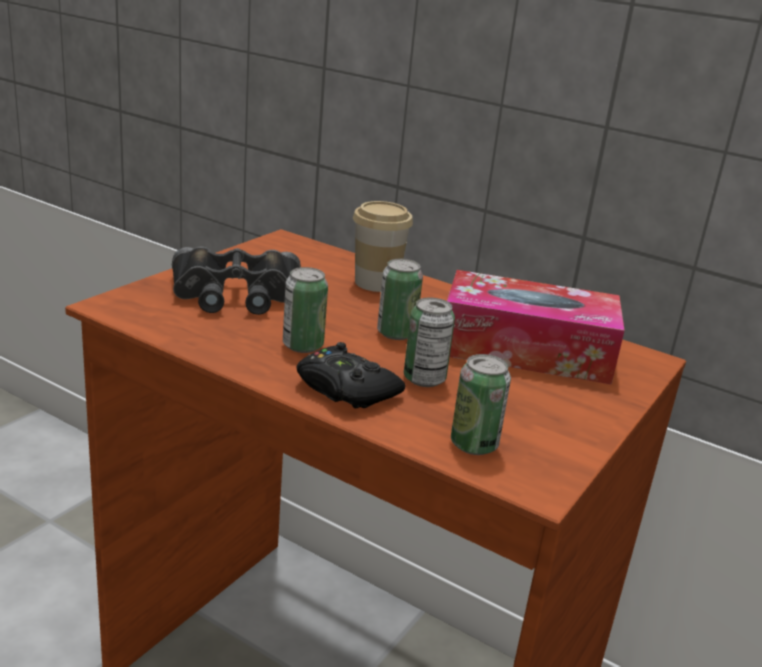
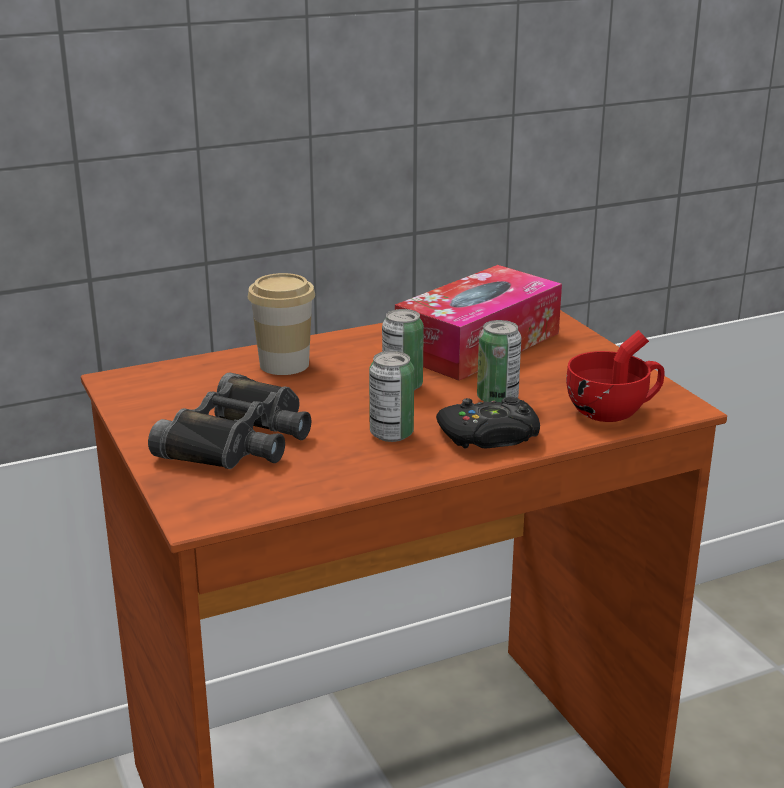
camera: 55 degrees left, 0 degrees up
can [451,354,511,455] -> red cup [566,330,665,422]

